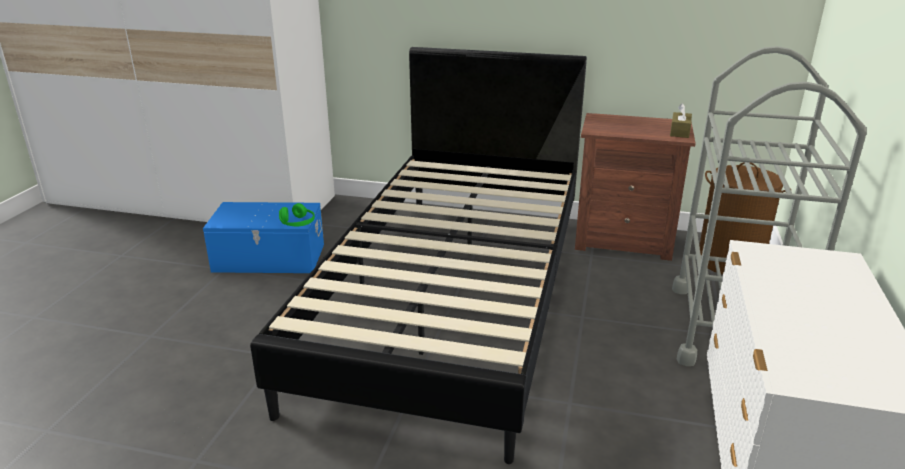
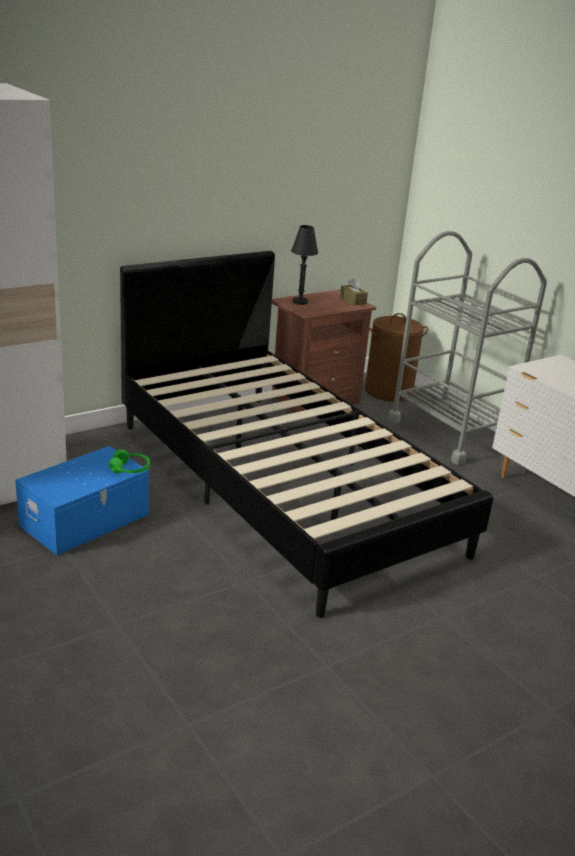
camera: 50 degrees left, 0 degrees up
none -> black table lamp [291,225,318,305]

